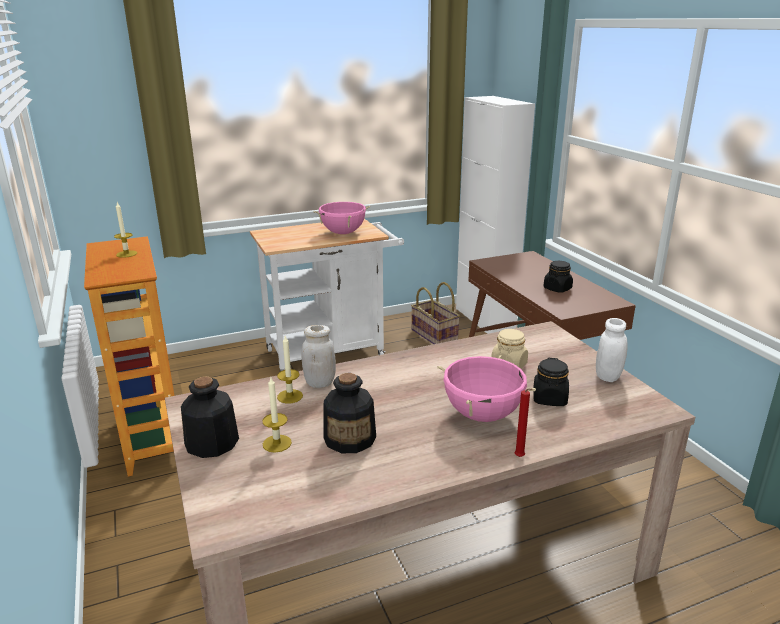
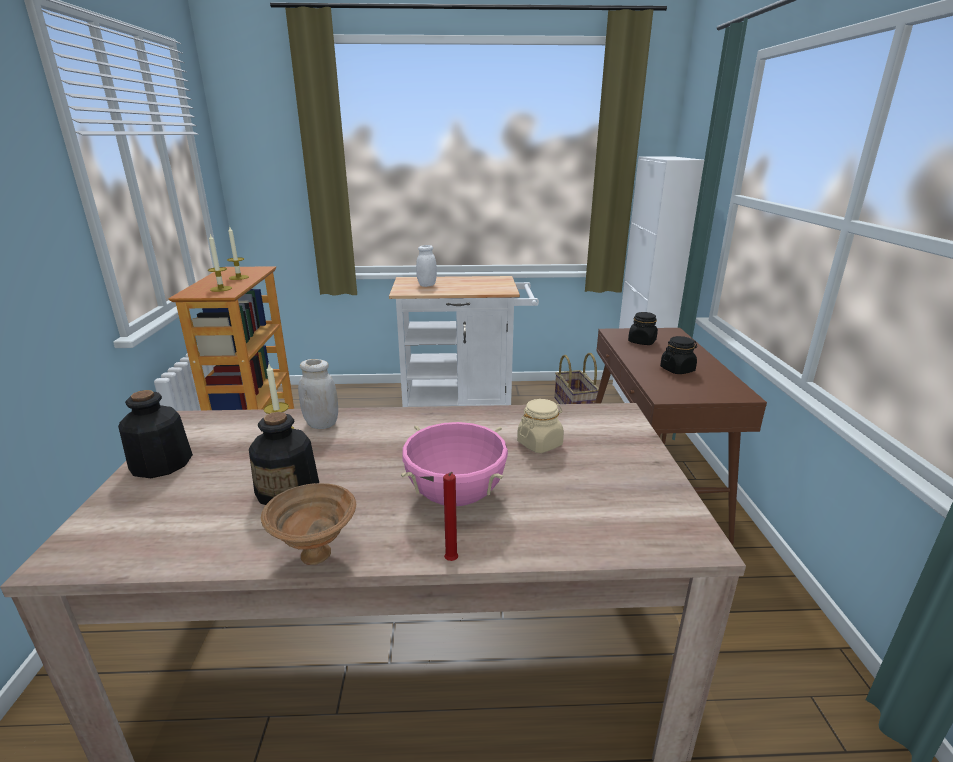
camera: 20 degrees right, 0 degrees up
candle [262,378,292,453] -> candle moved to [208,234,232,292]
pink cooking pot [314,202,370,234] -> none
black jar [533,358,569,406] -> black jar moved to [628,312,658,345]
white jar [596,318,628,382] -> white jar moved to [416,245,437,287]
none -> brown bowl [261,483,356,565]

